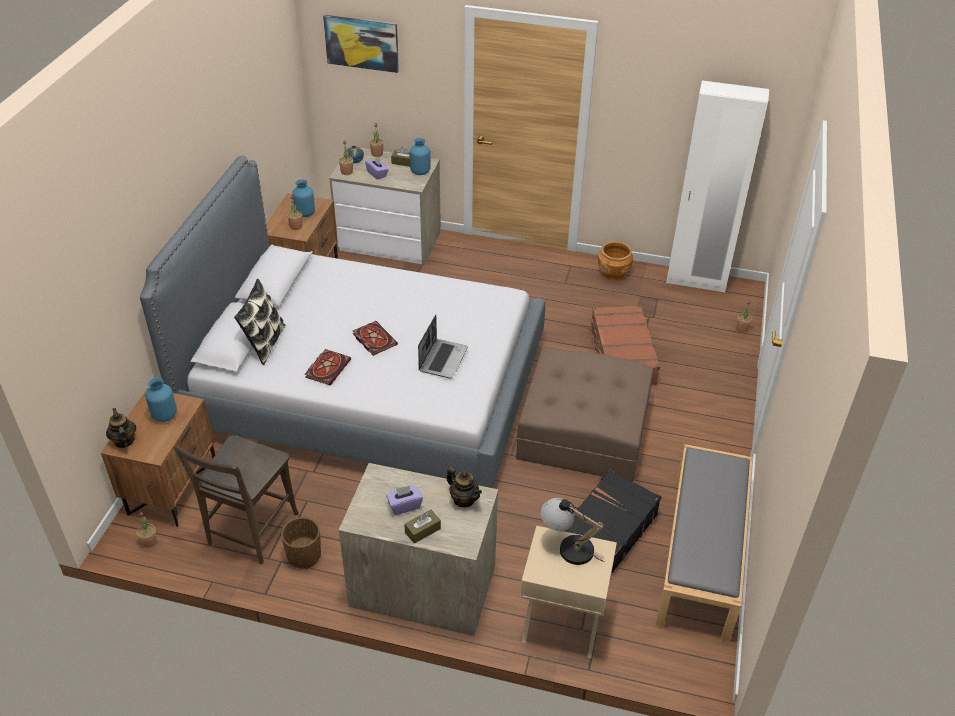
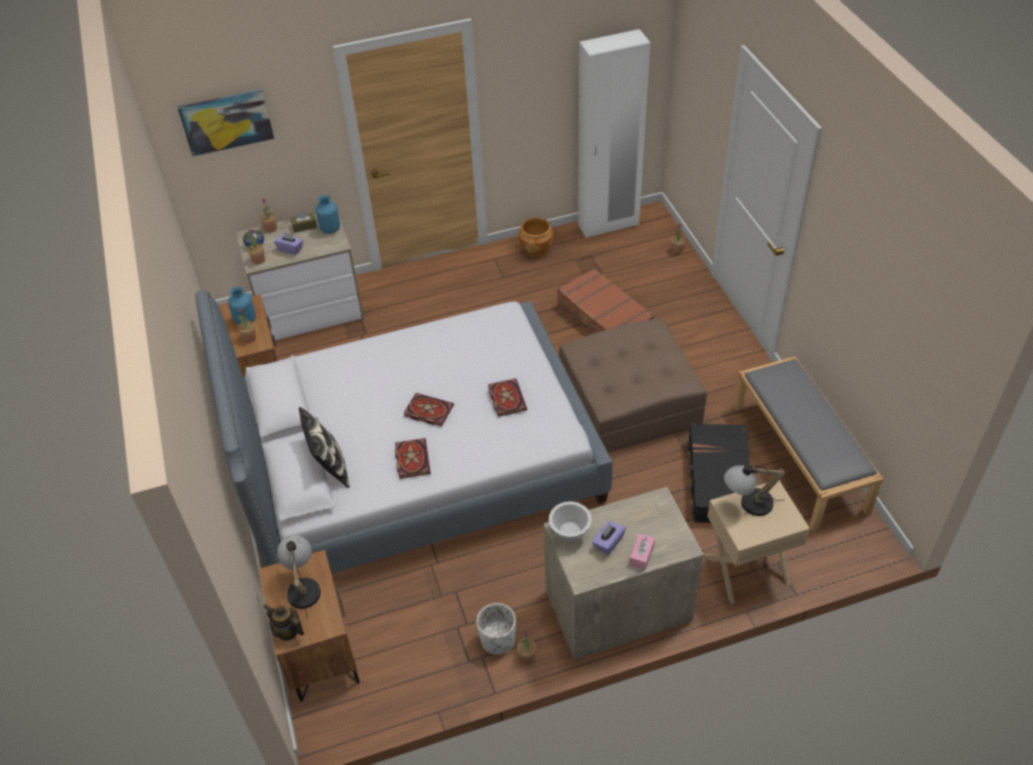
camera: 30 degrees left, 5 degrees up
potted plant [137,512,157,548] -> potted plant moved to [517,631,536,663]
blue vase [145,378,177,422] -> table lamp [277,535,321,618]
brown chair [174,436,299,564] -> none
brown planter [281,517,321,569] -> white planter [476,603,516,655]
brown tissue box [404,510,441,544] -> pink tissue box [629,533,655,570]
laptop [418,315,468,378] -> book [488,378,527,417]
teapot [446,467,482,507] -> none
none -> white bowl [549,501,592,542]

